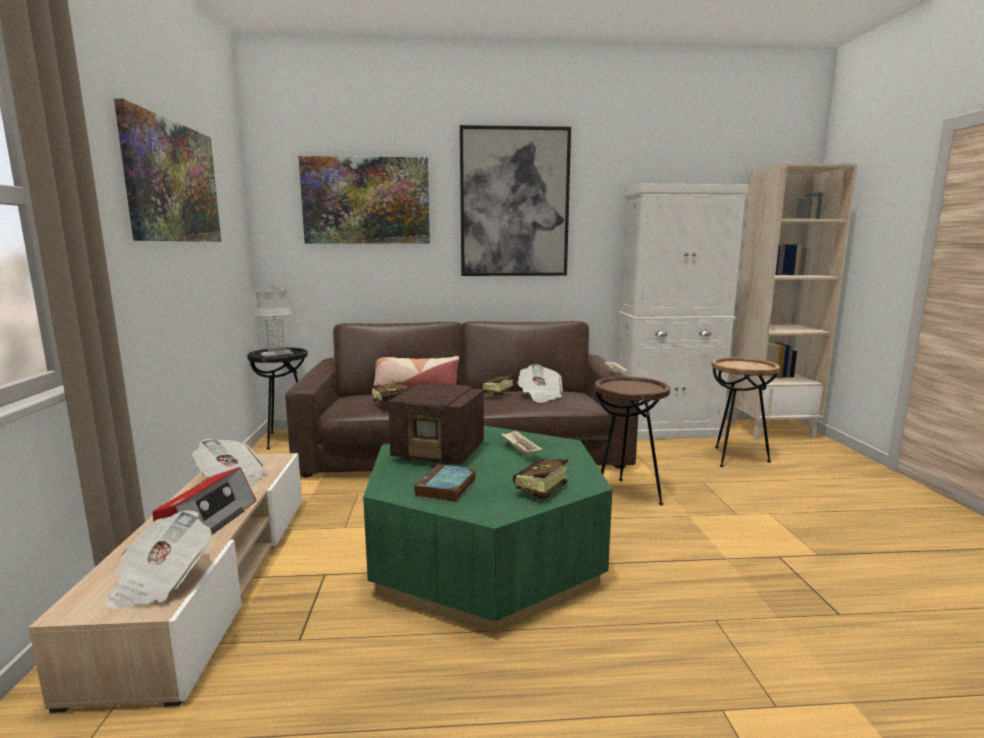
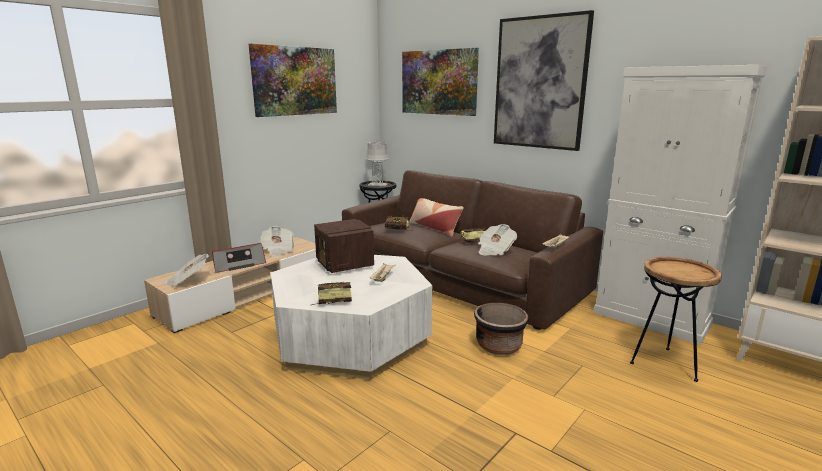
camera: 45 degrees right, 5 degrees up
green coffee table [363,426,612,634] -> white coffee table [270,255,432,380]
book [414,464,476,503] -> none
brown side table [594,376,670,505] -> black planter [474,303,529,355]

